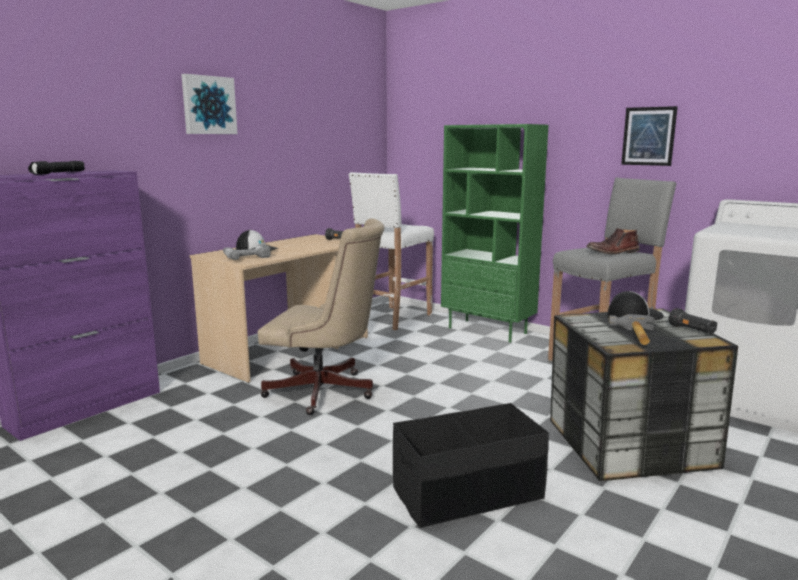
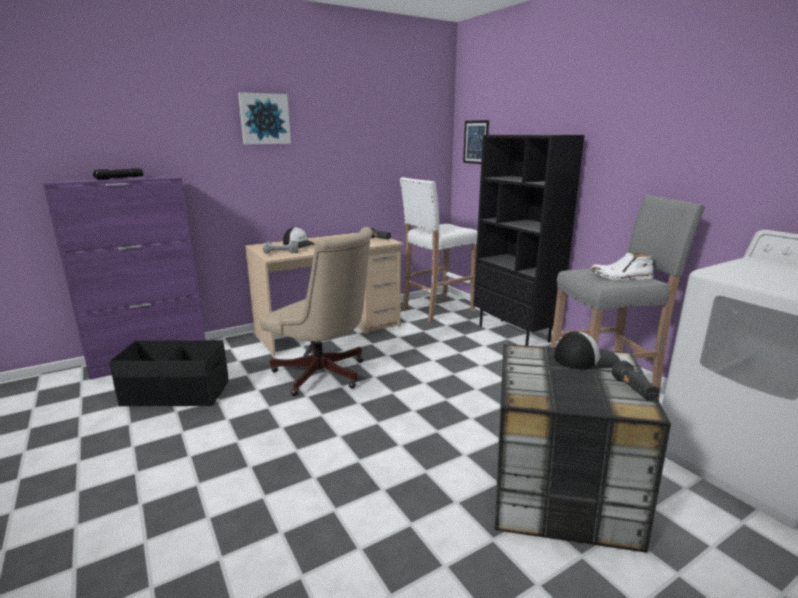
camera: 20 degrees right, 5 degrees up
black storage box [393,403,549,528] -> black storage box moved to [109,340,229,406]
green bookcase [441,124,549,342] -> black bookcase [474,135,584,346]
brown boot [586,228,640,254] -> white boot [590,252,654,280]
hammer [608,314,655,345] -> none
picture [621,106,678,166] -> picture moved to [463,120,489,164]

